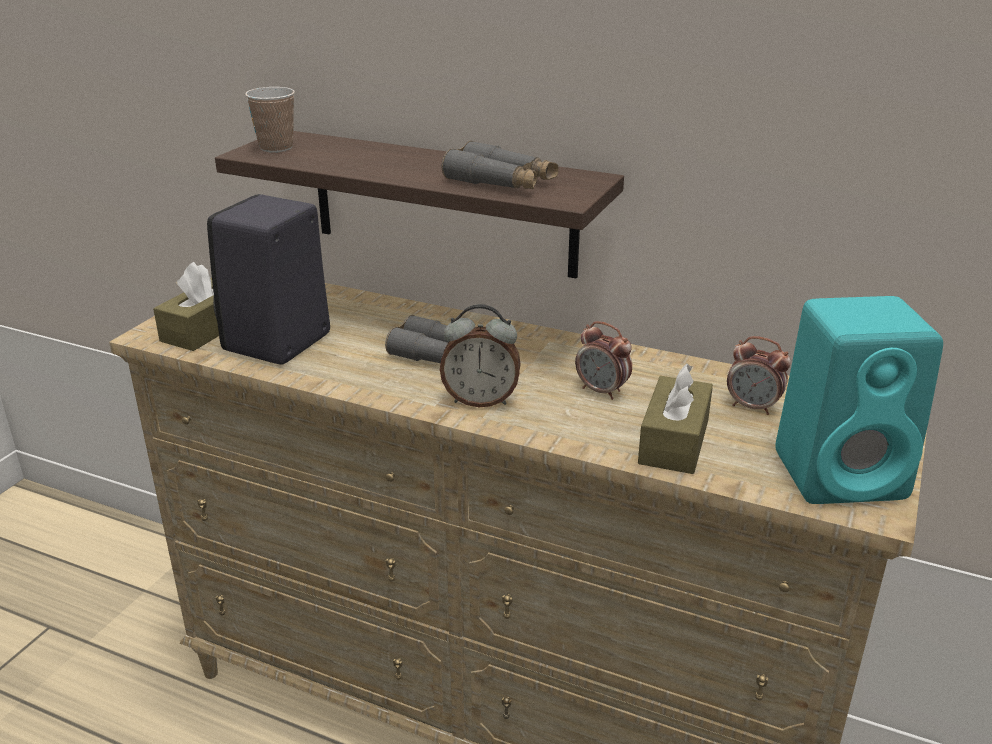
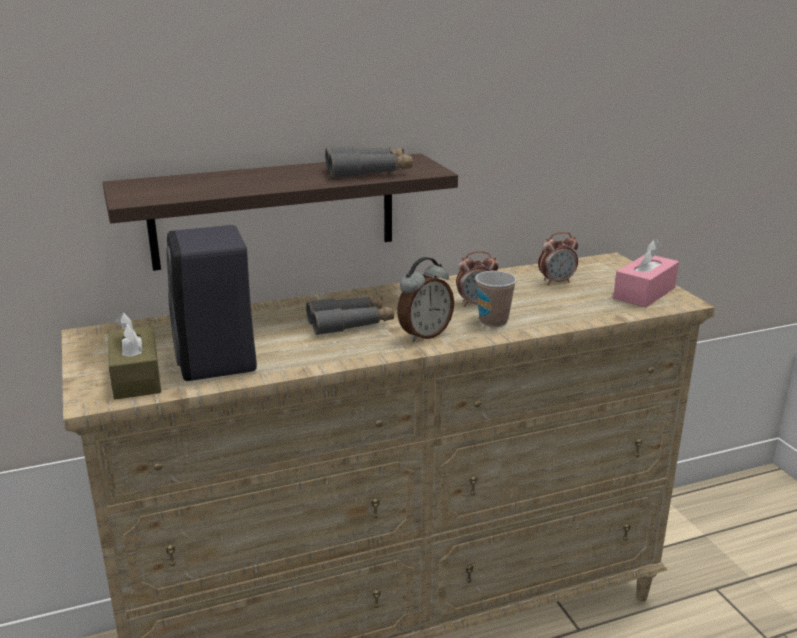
camera: 45 degrees left, 5 degrees down
cup [245,87,295,153] -> cup moved to [475,271,517,327]
brown tissue box [638,363,713,474] -> none
turquoise speaker [775,296,943,504] -> pink tissue box [613,239,679,307]

